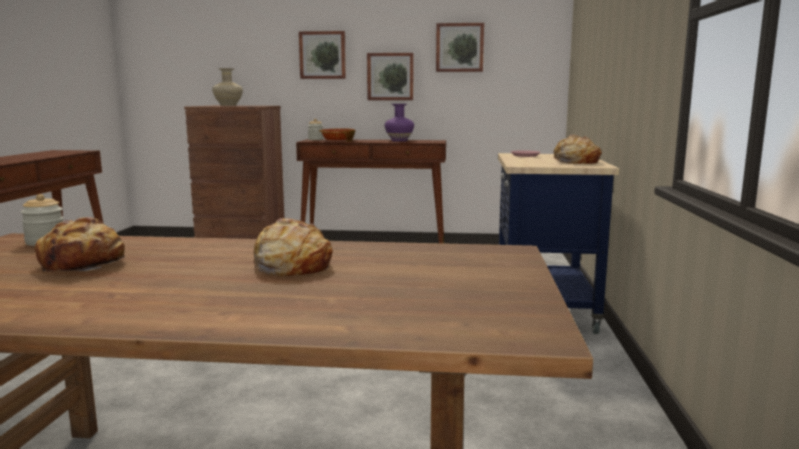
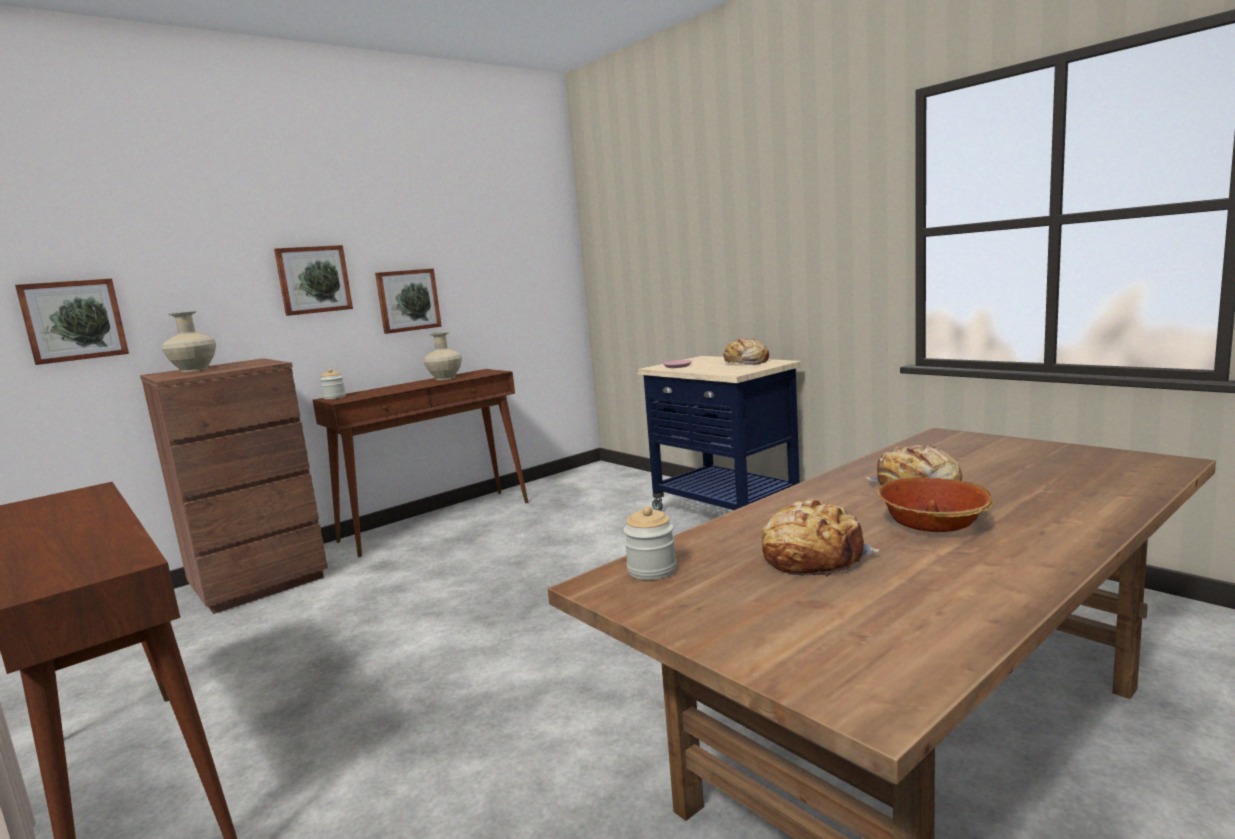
camera: 45 degrees left, 0 degrees up
bowl [319,128,356,142] -> bowl moved to [876,477,993,532]
purple vase [385,104,414,141] -> beige vase [424,332,462,380]
picture [436,23,484,72] -> picture moved to [15,279,129,365]

